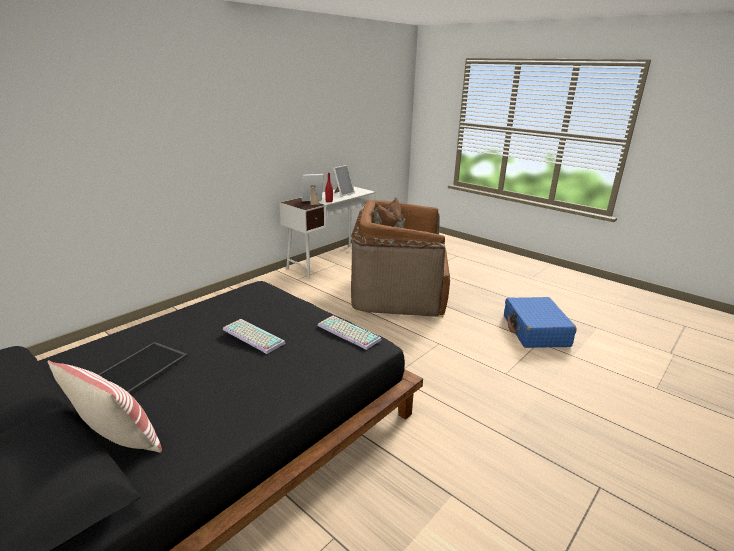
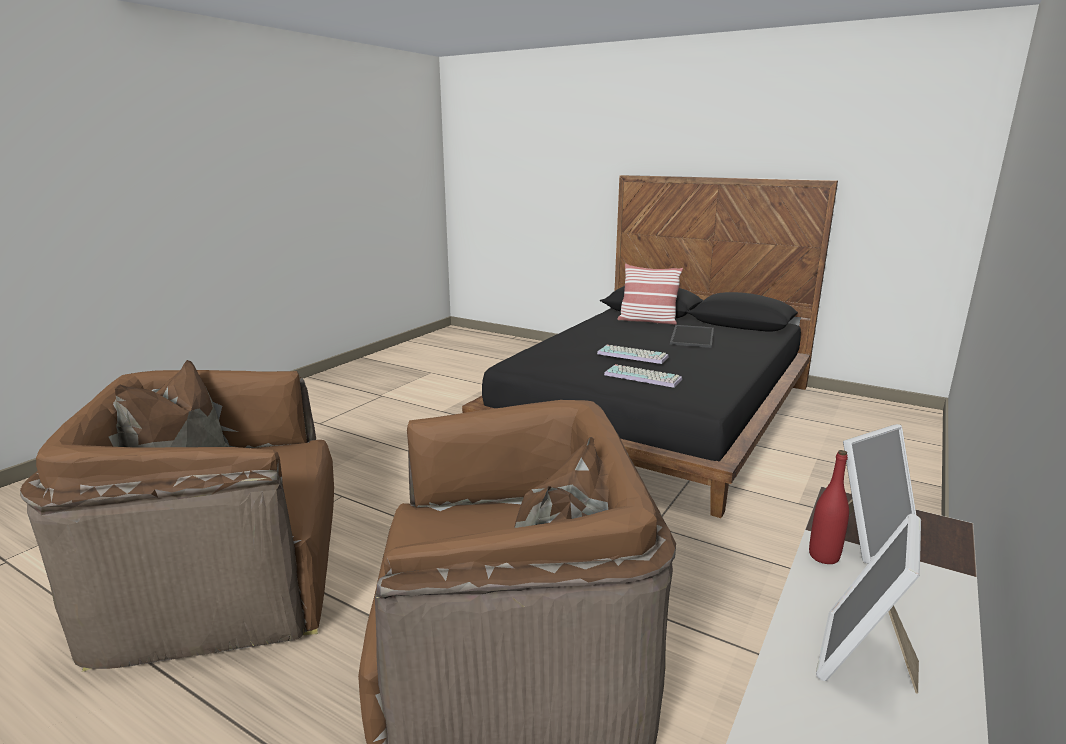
camera: 170 degrees right, 5 degrees down
keyboard [318,316,381,350] -> keyboard moved to [604,364,682,388]
blue suitcase [504,297,577,348] -> brown armchair [20,360,334,672]

